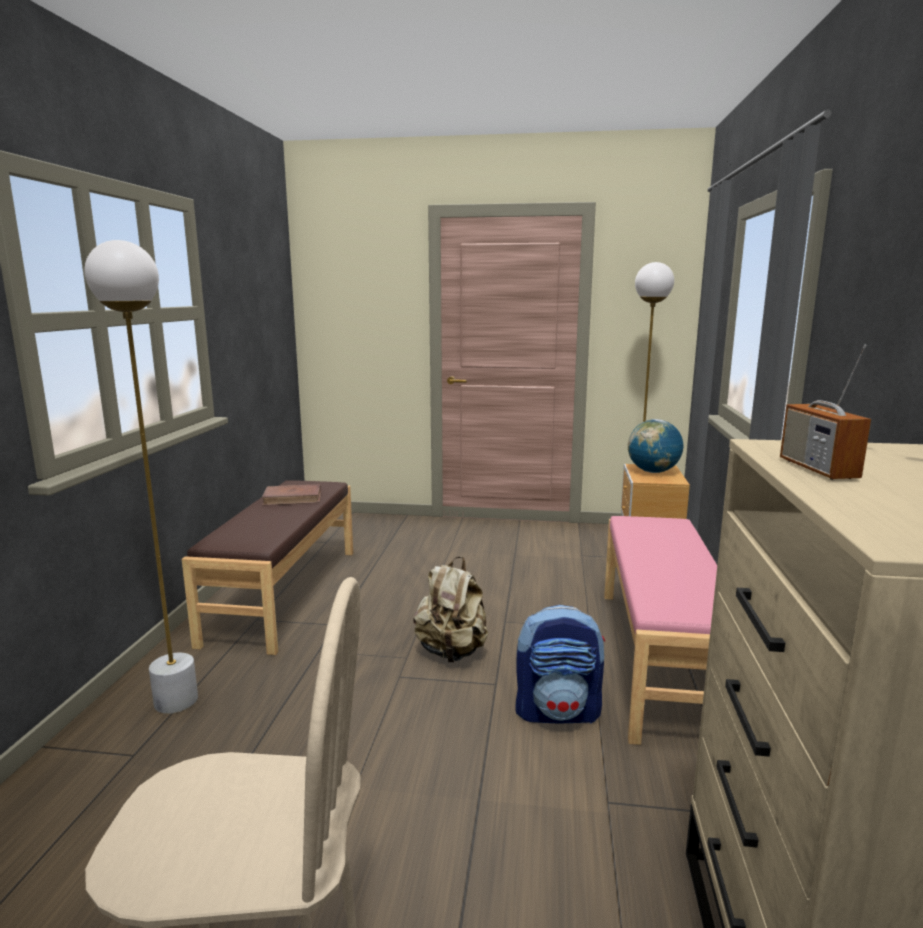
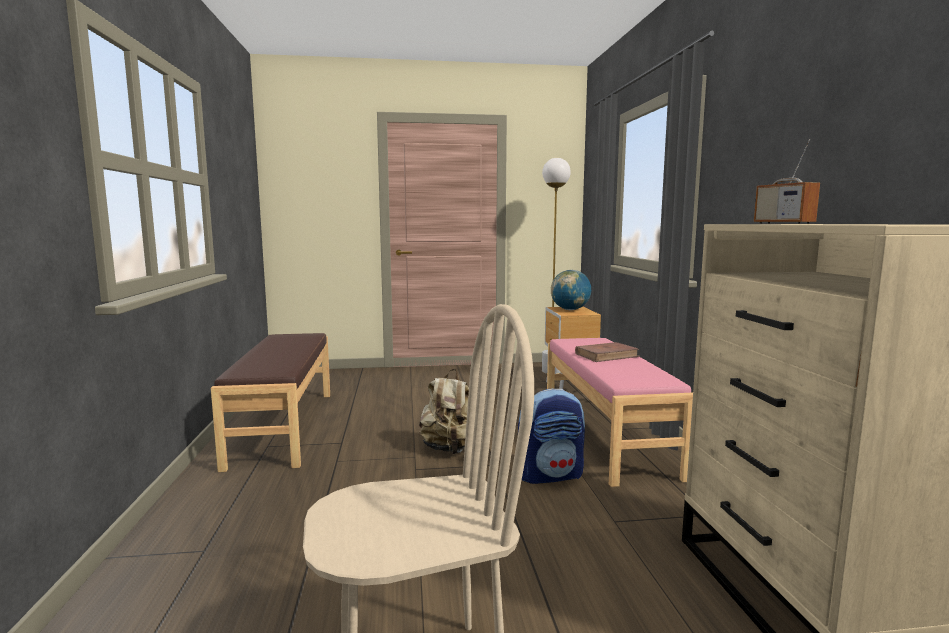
camera: 15 degrees left, 5 degrees down
white floor lamp [84,240,198,714] -> none
brown book [262,484,321,506] -> brown book moved to [575,342,640,362]

